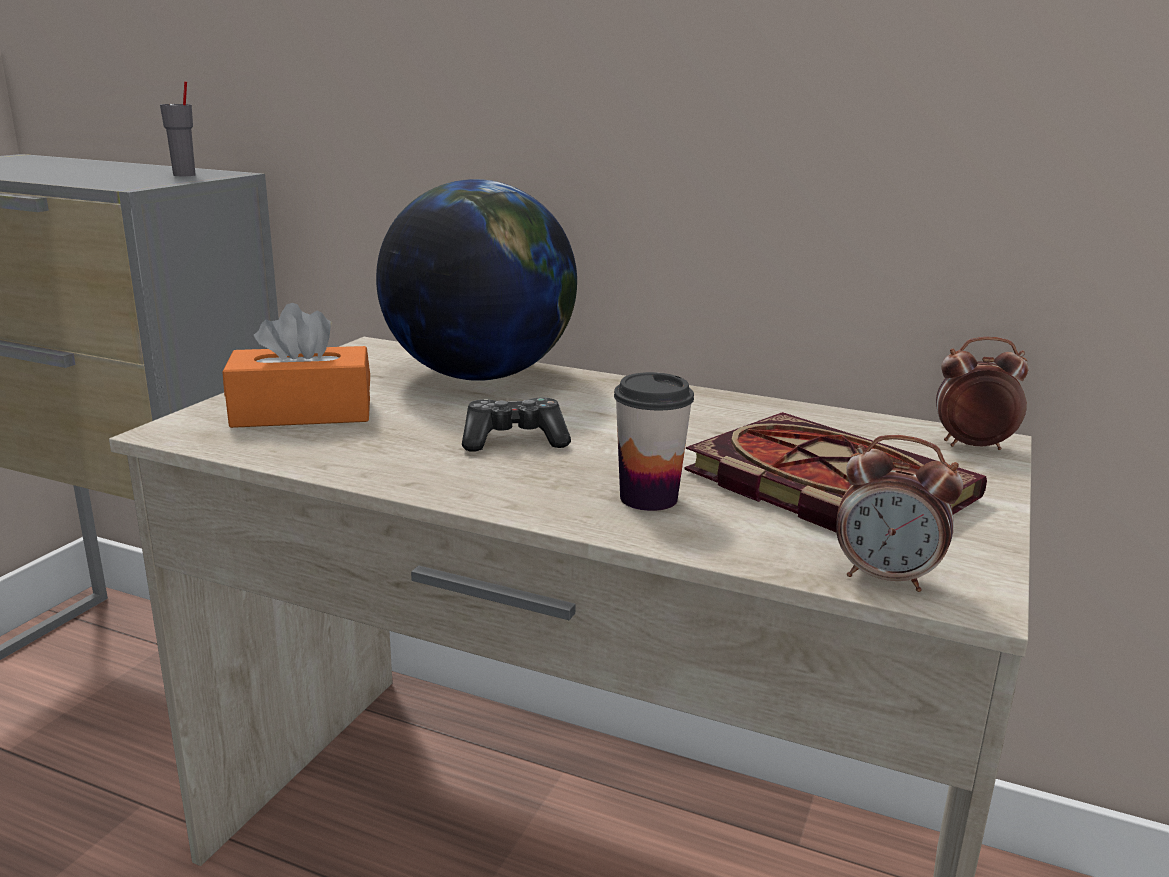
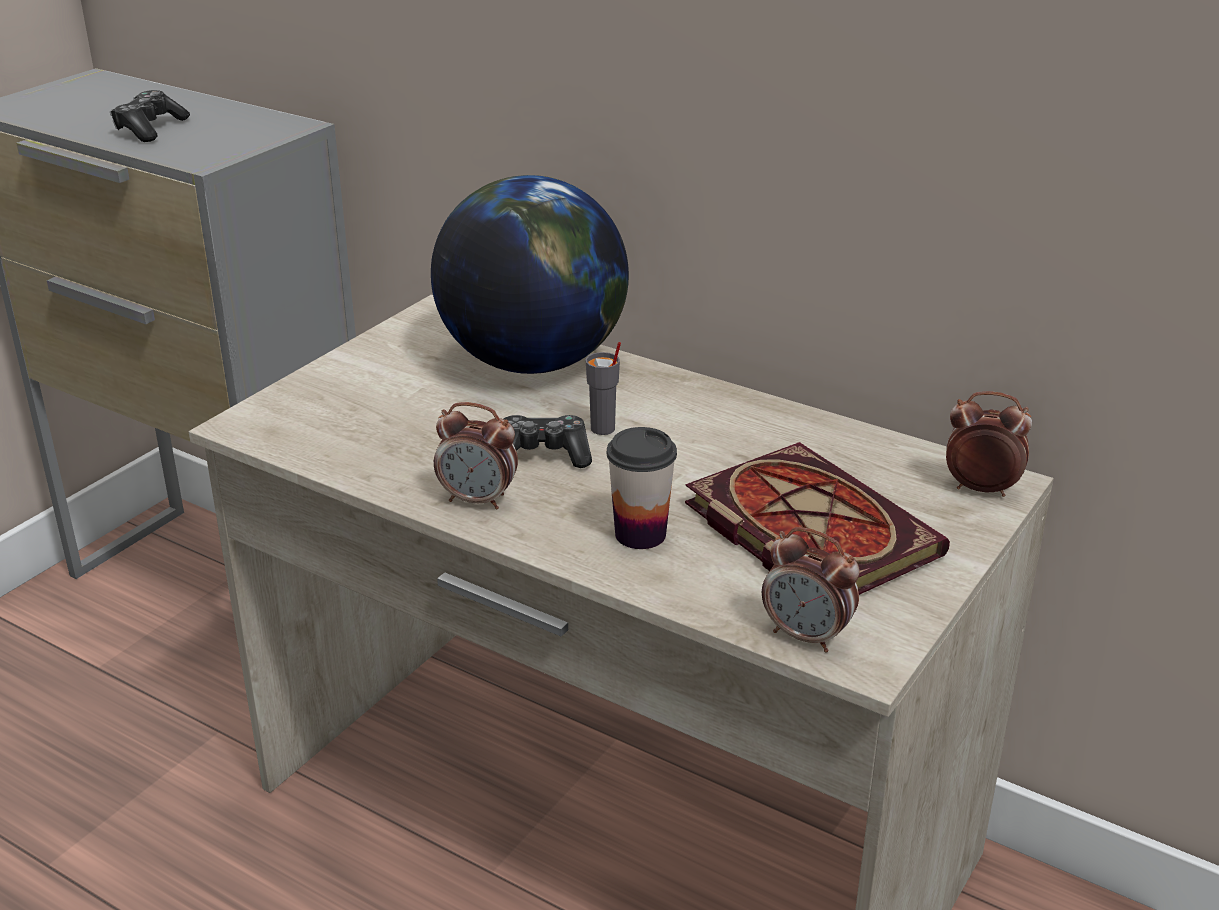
camera: 10 degrees right, 10 degrees up
grey cup [160,81,196,176] -> grey cup moved to [585,342,621,435]
orange tissue box [222,303,370,428] -> none
none -> game controller [110,90,190,142]
none -> alarm clock [434,402,518,509]

